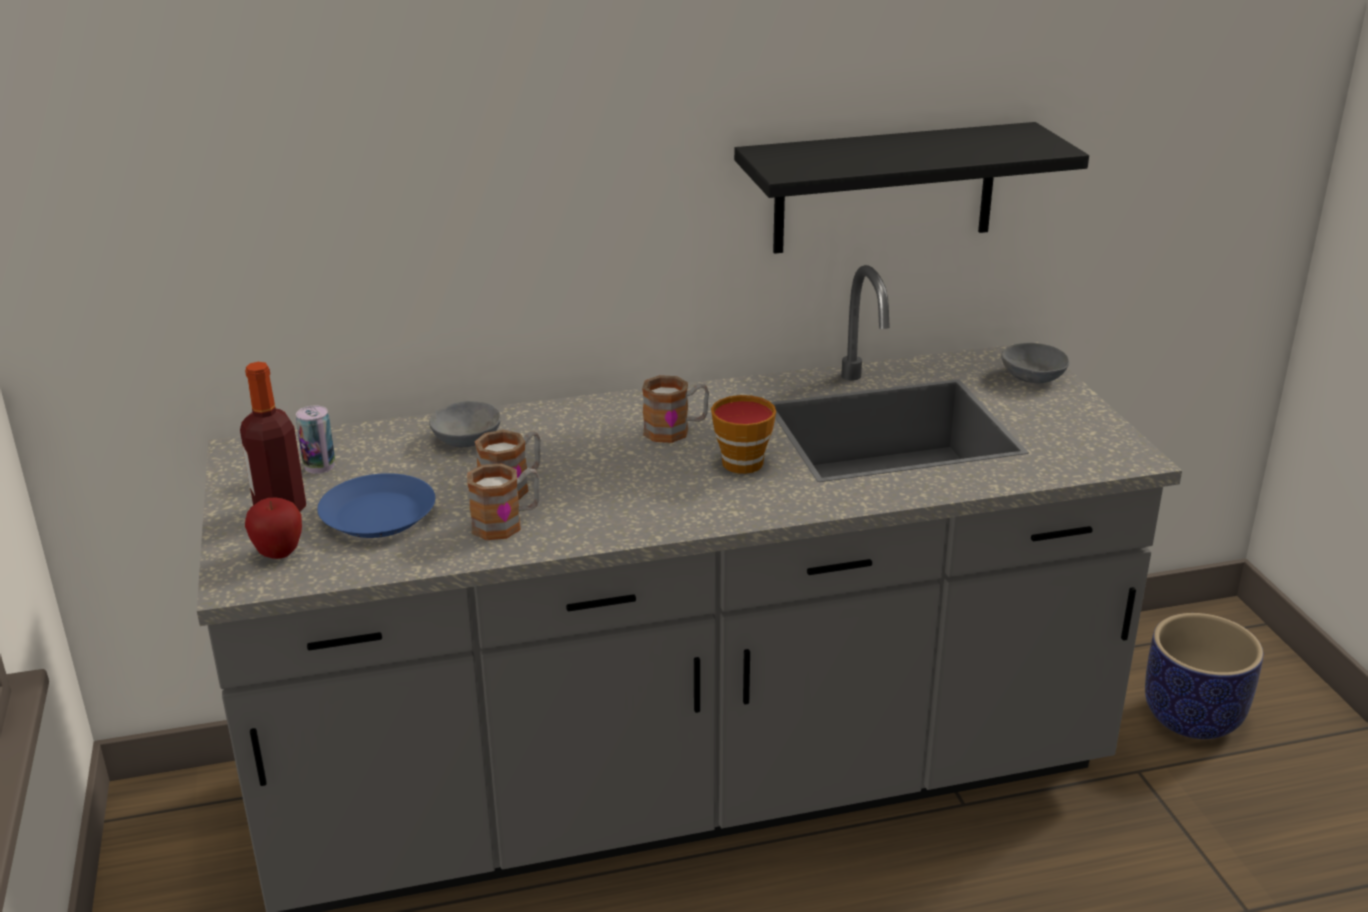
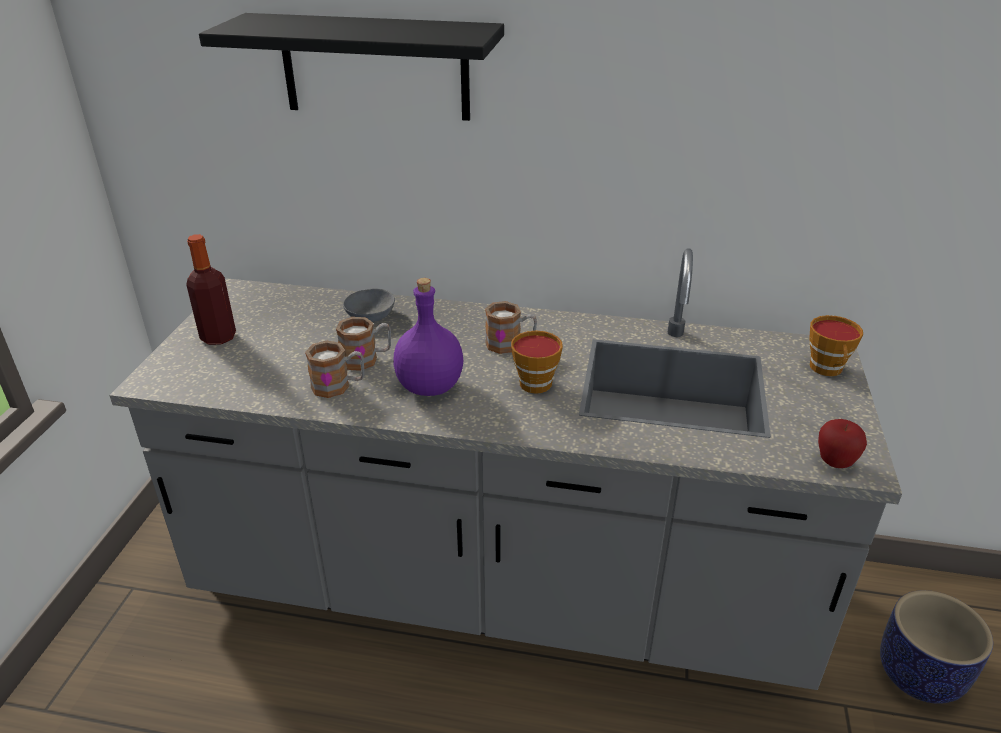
camera: 25 degrees right, 5 degrees up
apple [245,497,302,559] -> apple moved to [818,419,867,468]
can [296,405,335,474] -> none
blue plate [317,473,435,538] -> none
black shelf [734,122,1089,254] -> black shelf moved to [199,13,504,121]
grey bowl [1001,343,1069,383] -> cup [810,315,863,376]
none -> purple bottle [393,278,463,396]

